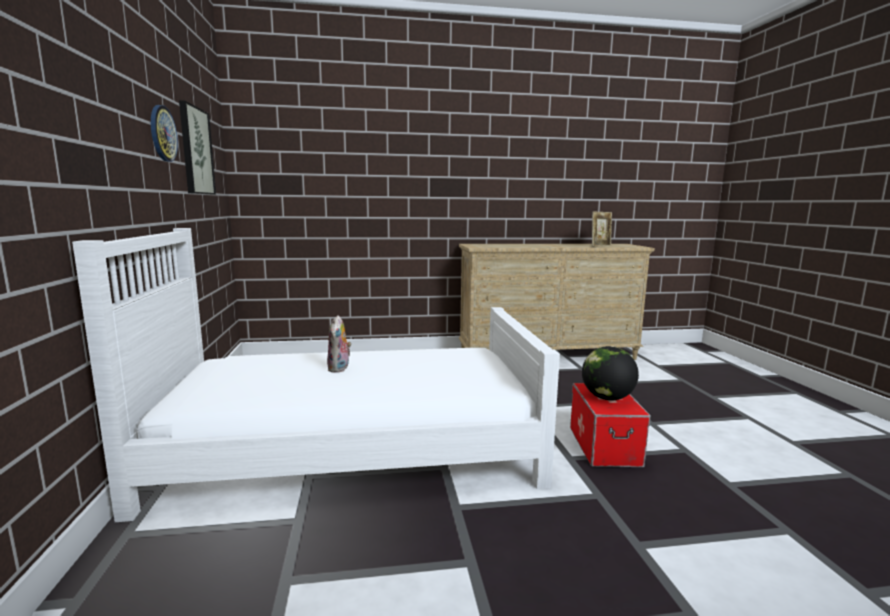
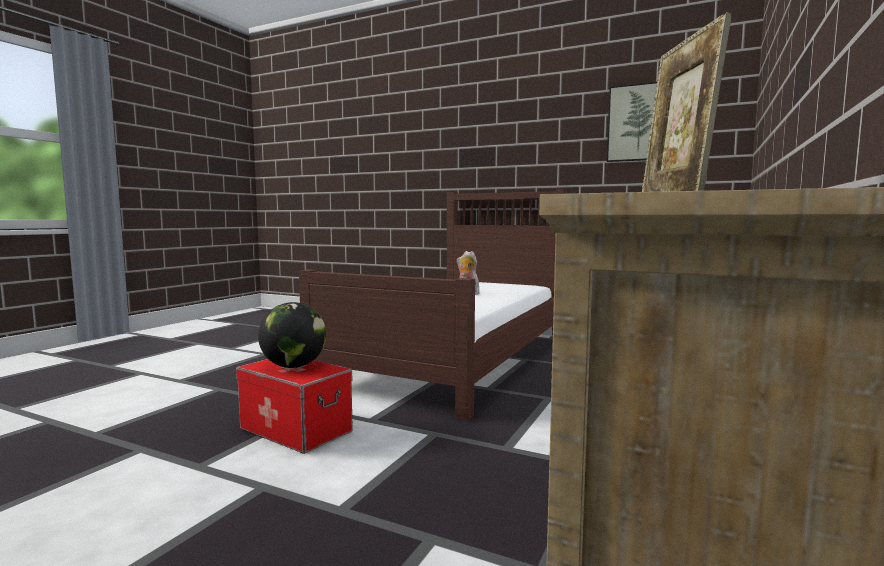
camera: 125 degrees right, 5 degrees down
white bed [72,228,560,522] -> brown bed [299,189,567,421]
wall clock [151,105,178,162] -> none

